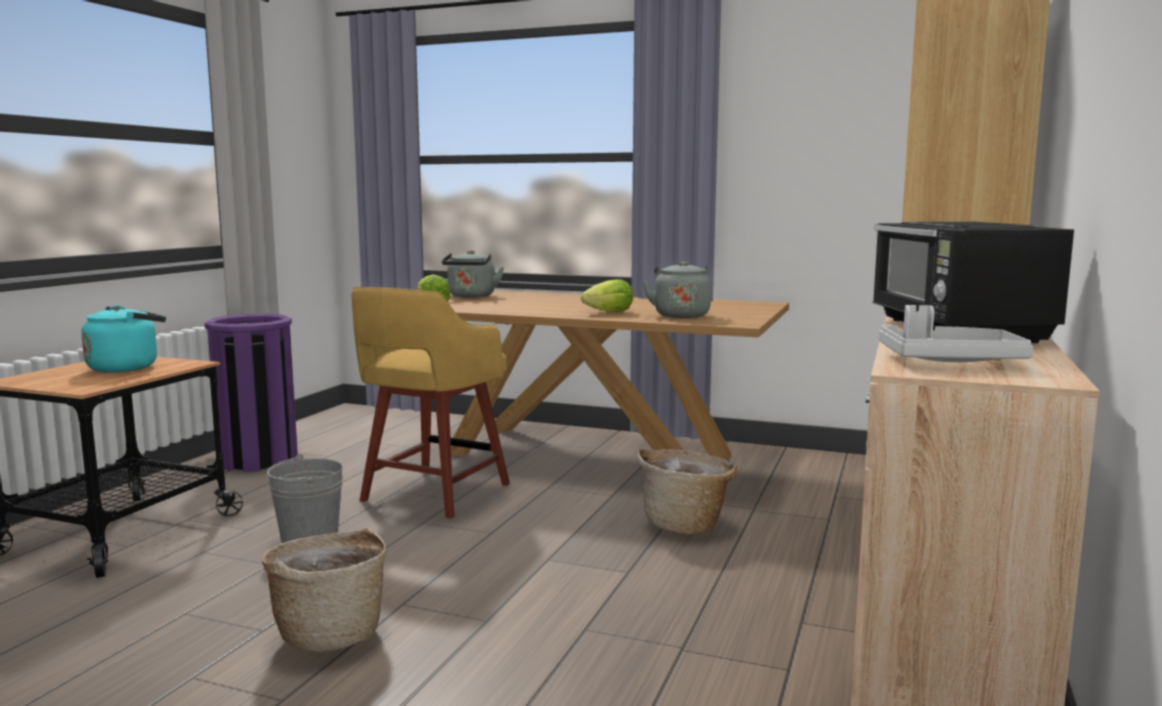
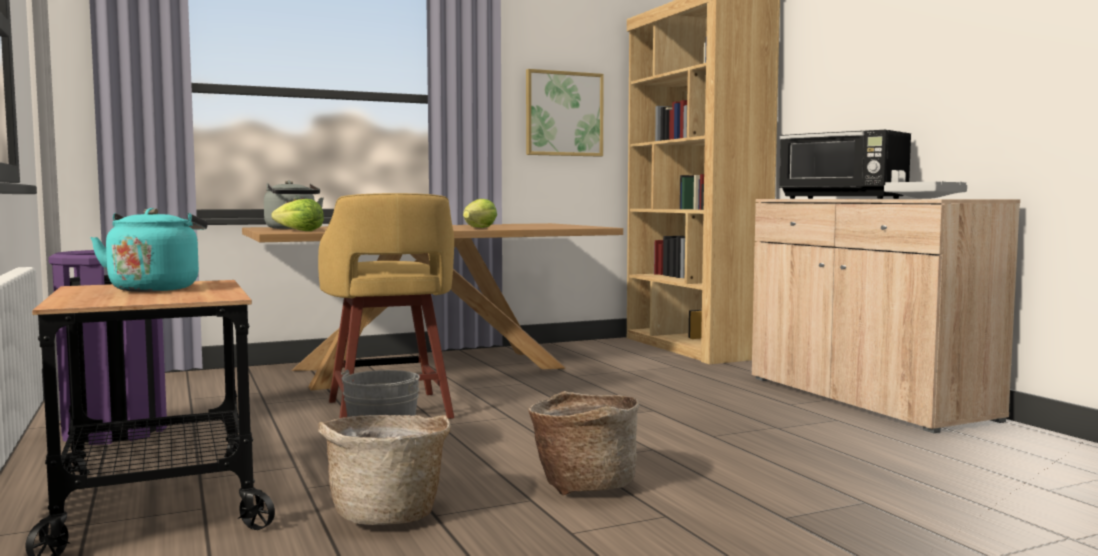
camera: 45 degrees left, 5 degrees down
basket [637,449,738,534] -> basket moved to [318,415,451,525]
grey kettle [643,261,711,318] -> none
none -> picture [526,69,604,157]

